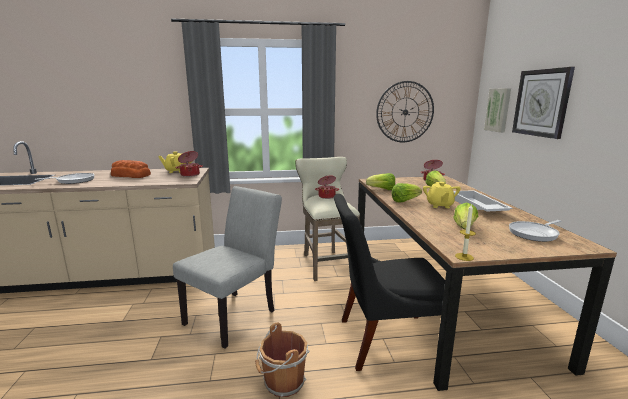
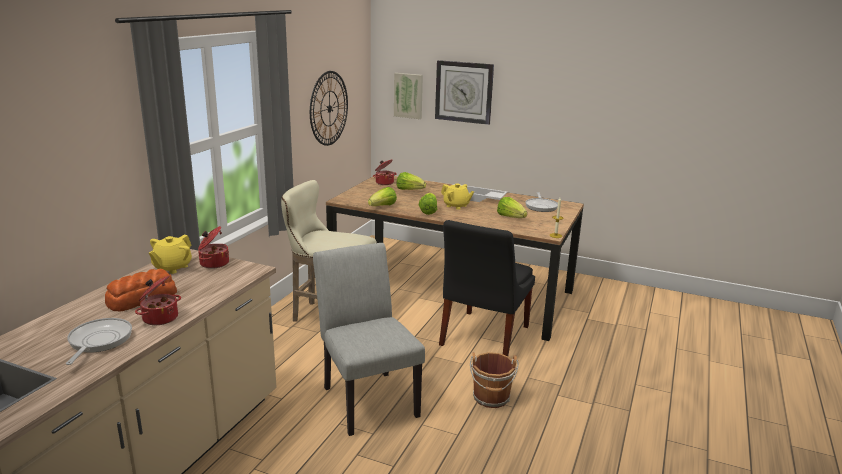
camera: 60 degrees left, 5 degrees up
cooking pot [315,176,339,199] -> cooking pot moved to [135,275,181,325]

